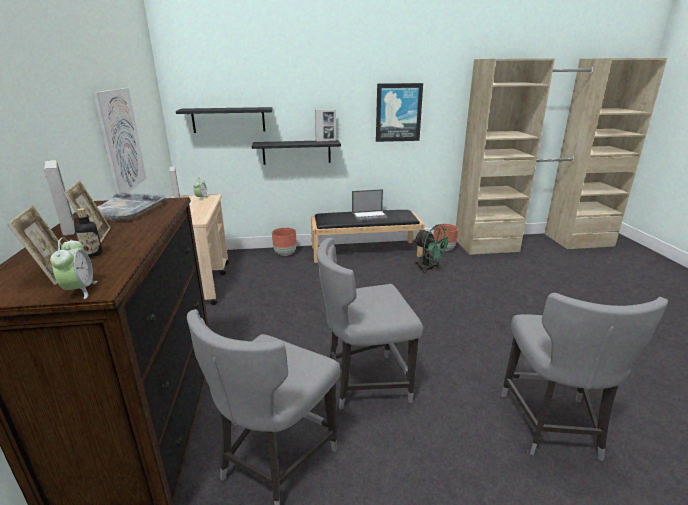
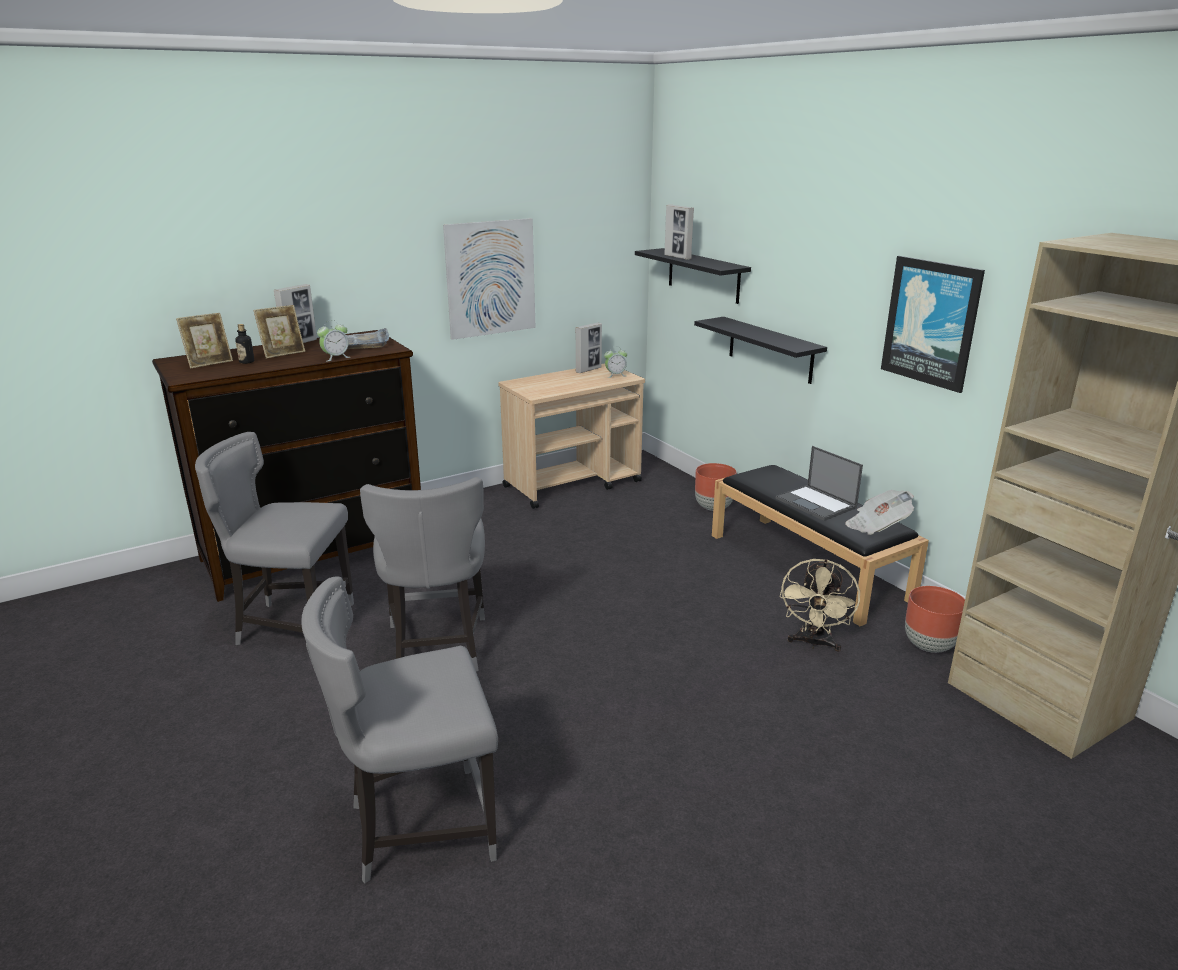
camera: 65 degrees right, 0 degrees up
alarm clock [50,238,97,299] -> alarm clock moved to [317,320,350,361]
picture frame [315,109,336,142] -> picture frame moved to [664,204,694,260]
grey chair [317,238,423,410] -> grey chair turned 150 degrees counterclockwise [360,477,485,672]
green fan [414,225,452,274] -> beige fan [779,559,860,652]
none -> newspaper [845,490,914,535]

